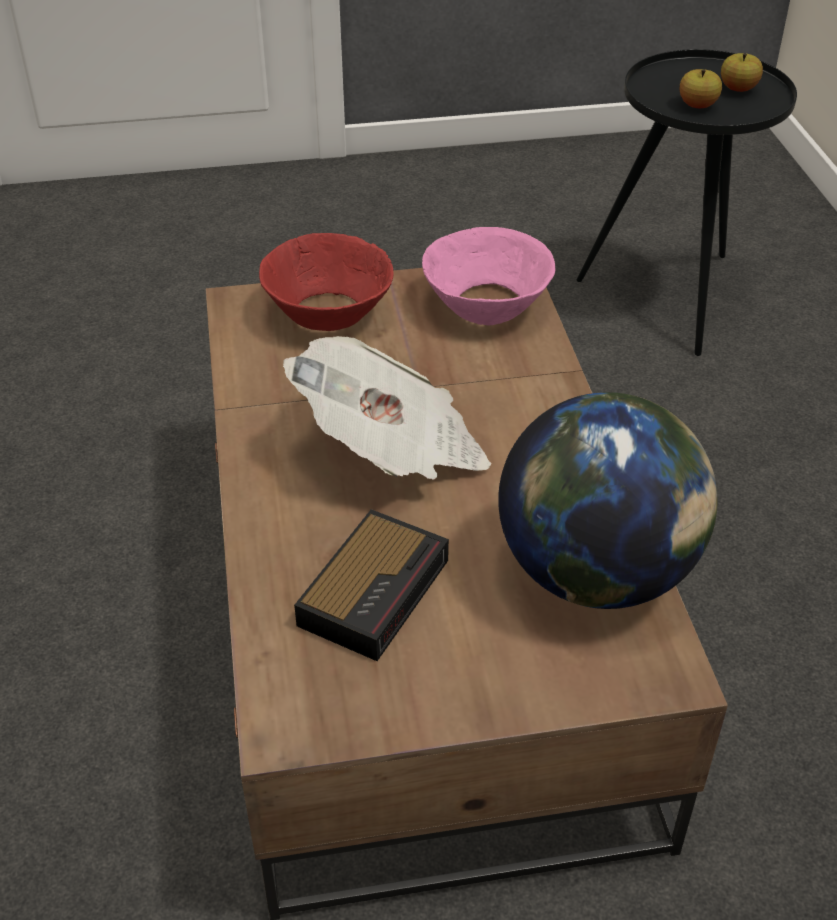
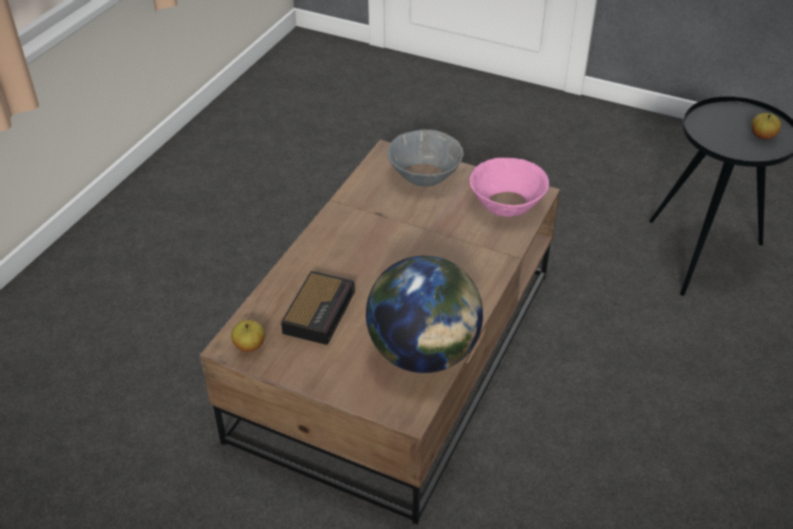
camera: 35 degrees right, 0 degrees up
red bowl [259,233,394,331] -> grey bowl [387,130,464,187]
newspaper [283,336,491,480] -> none
alarm clock [294,509,449,661] -> alarm clock turned 45 degrees counterclockwise [281,271,355,345]
apple [679,69,722,108] -> apple moved to [231,320,265,352]

